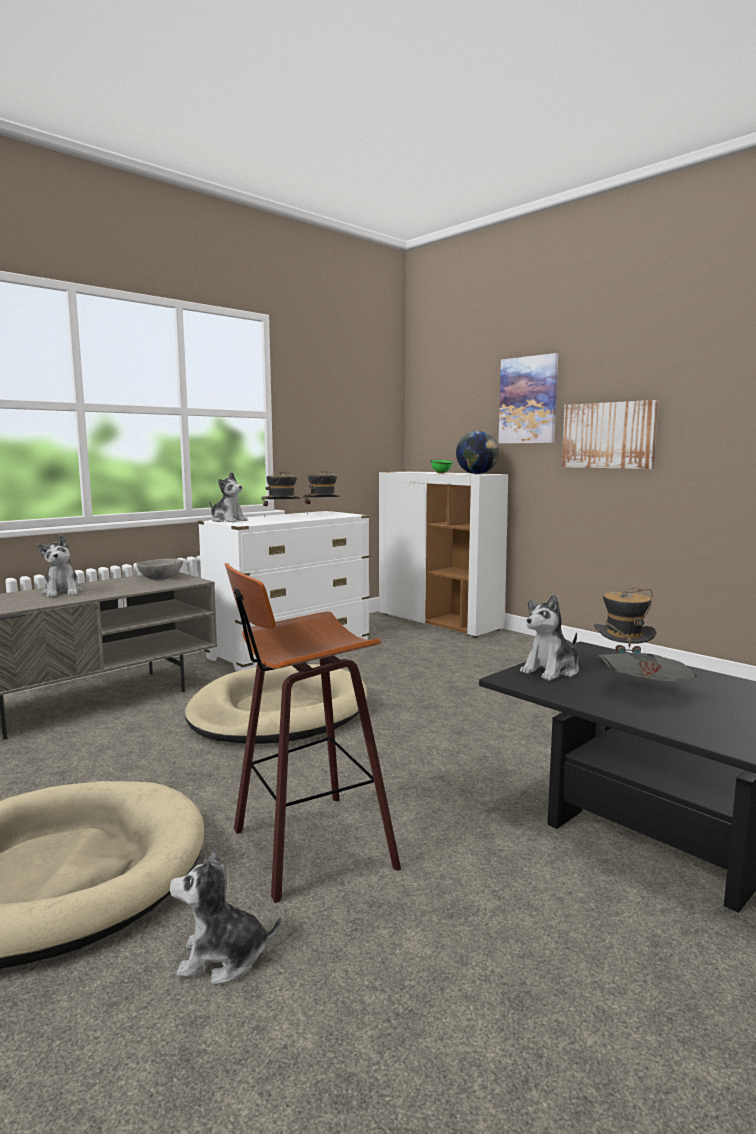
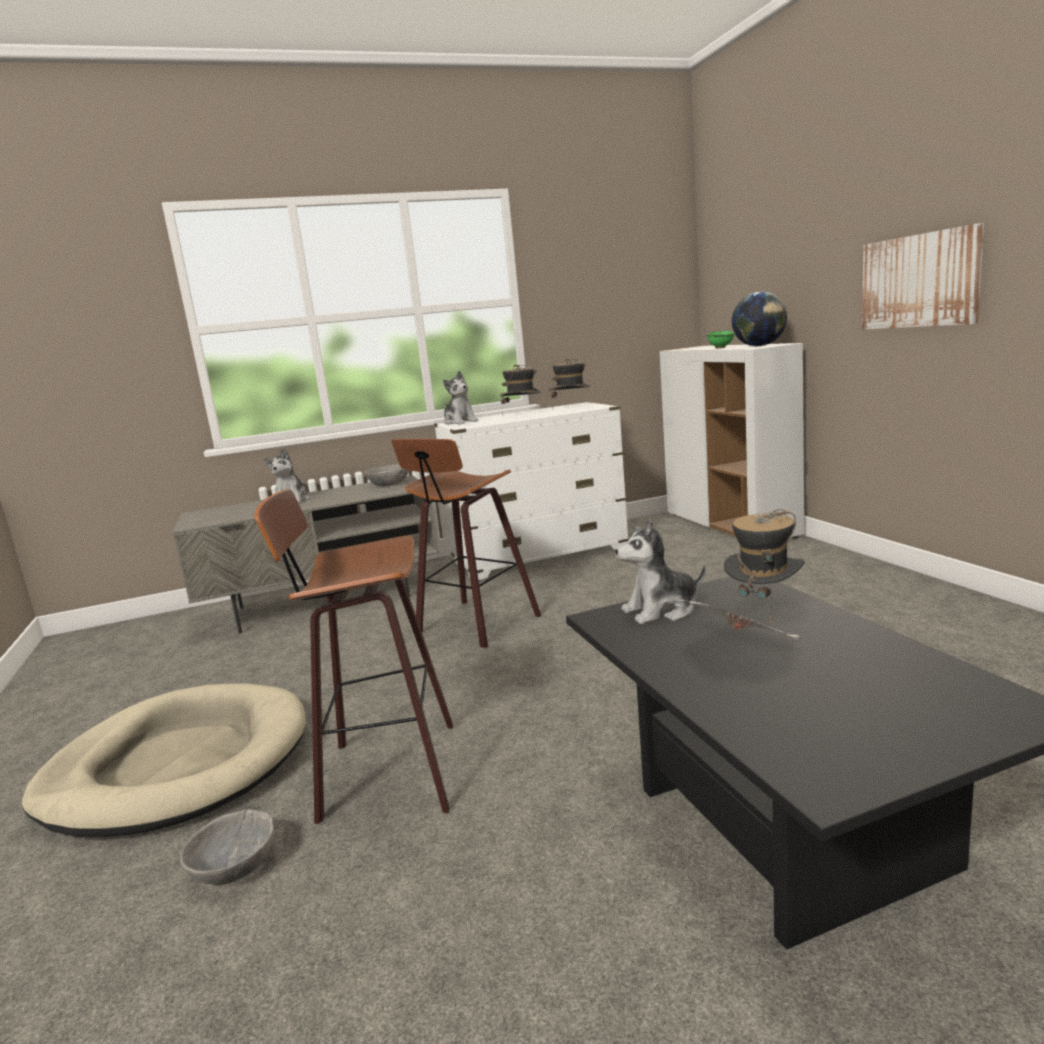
camera: 25 degrees right, 5 degrees up
plush toy [170,848,281,985] -> grey bowl [180,810,274,885]
beige dog bed [185,664,367,744] -> stool [392,439,541,648]
picture [498,353,558,443] -> none

